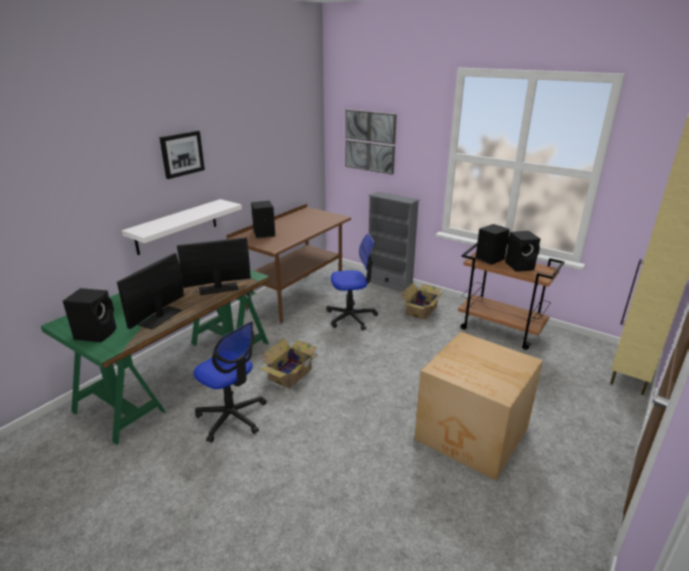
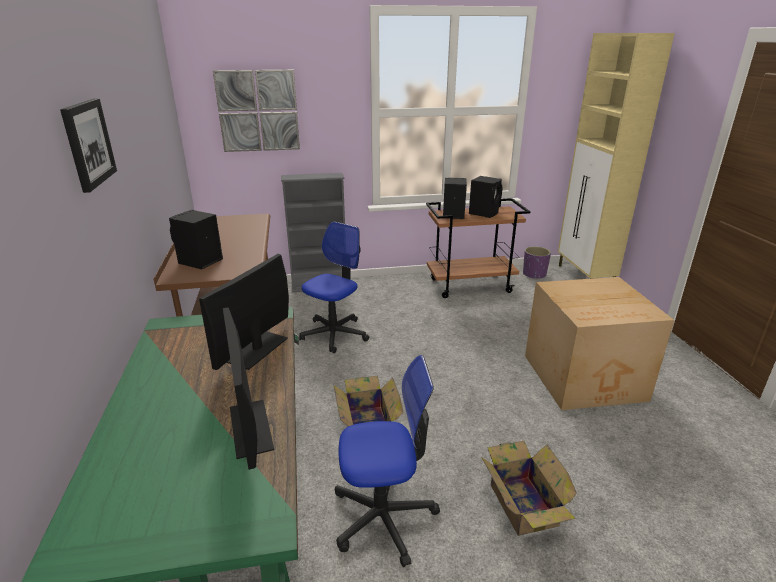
camera: 45 degrees left, 0 degrees up
black speaker [63,288,116,342] -> none
white shelf [122,199,242,255] -> none
cardboard box [402,282,445,320] -> cardboard box moved to [481,441,577,536]
none -> purple planter [523,246,551,280]

